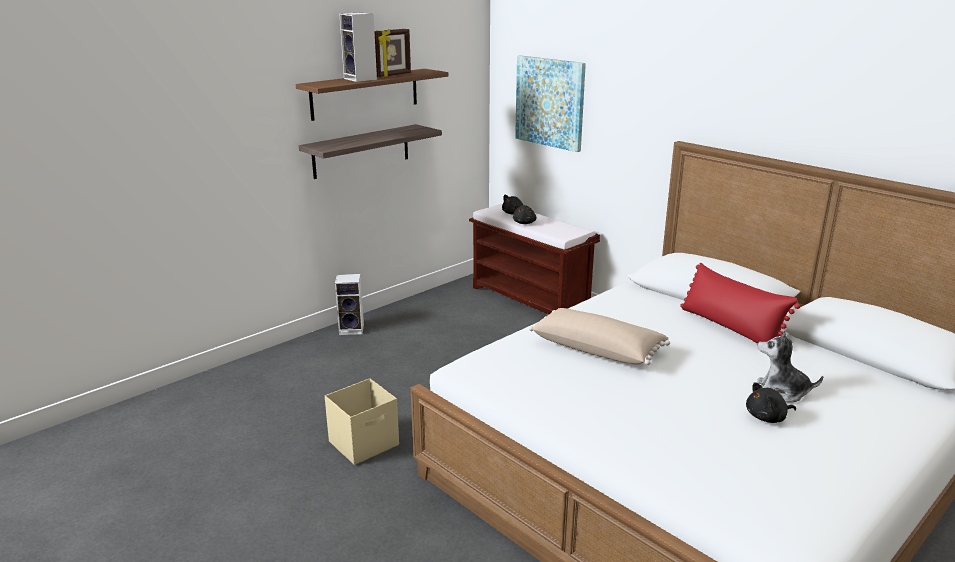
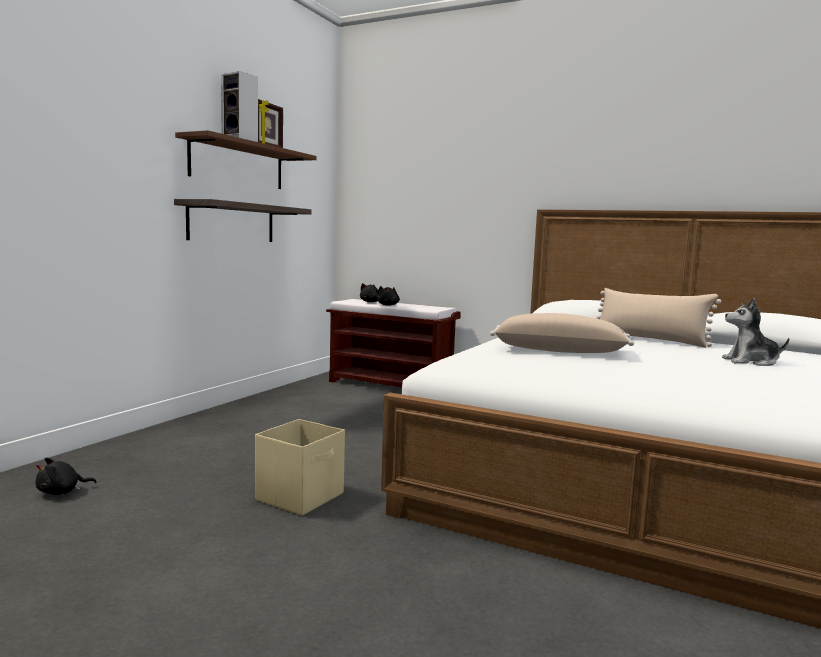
camera: 20 degrees left, 15 degrees down
speaker [335,274,364,335] -> none
picture [515,55,586,152] -> none
red pillow [680,263,800,344] -> beige pillow [596,288,721,348]
black plush toy [746,382,796,423] -> black plush toy moved to [35,457,96,495]

